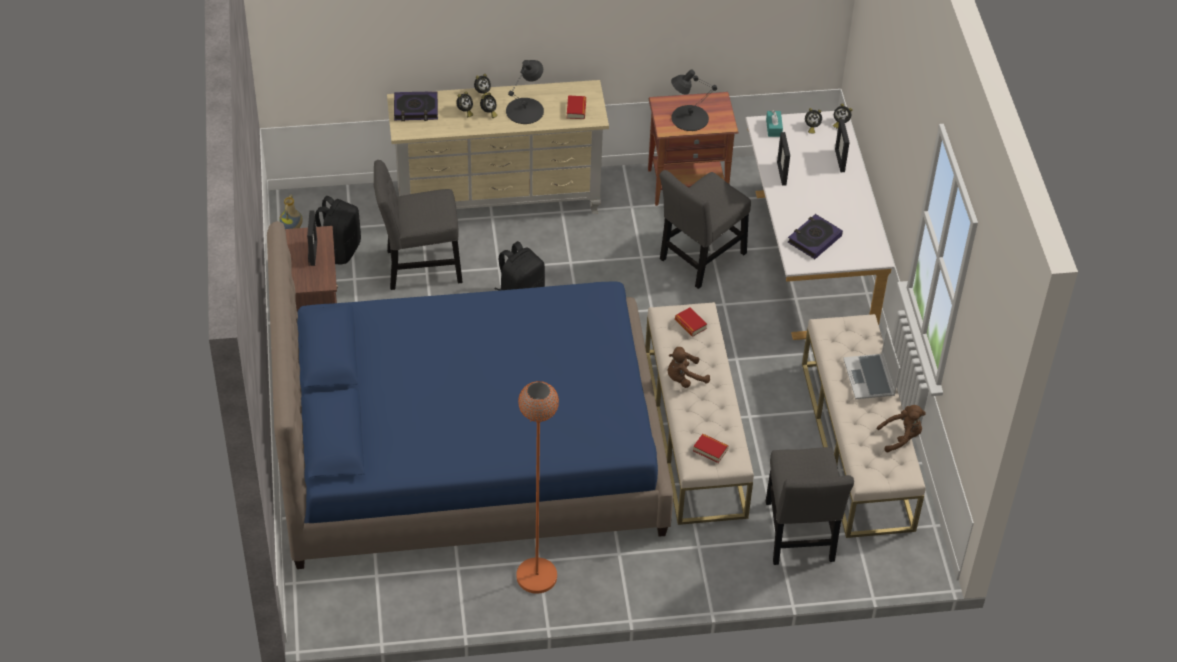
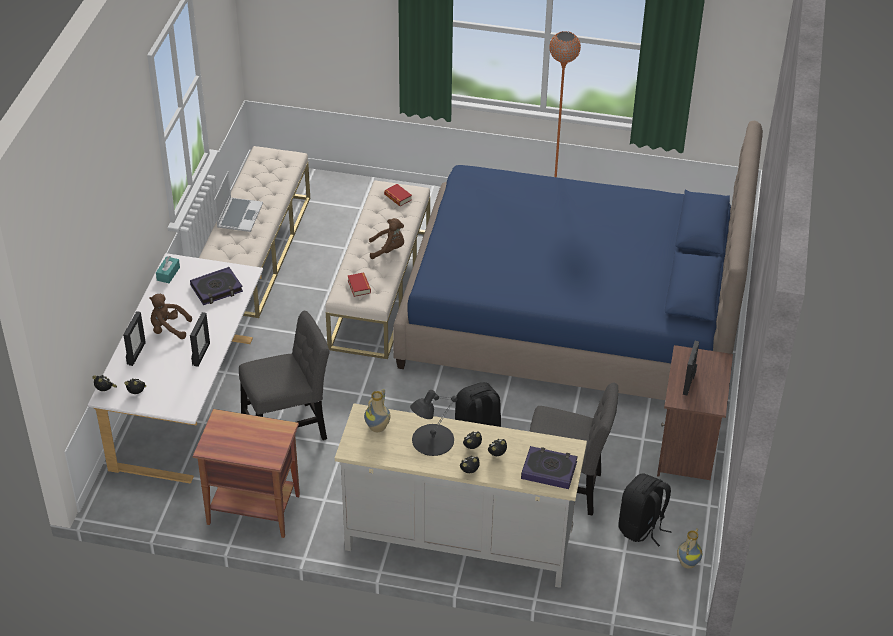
camera: 160 degrees left, 5 degrees down
book [567,95,586,119] -> vase [364,389,390,432]
black table lamp [671,70,717,131] -> none
turquoise tissue box [766,110,783,137] -> turquoise tissue box moved to [156,256,180,283]
grey chair [766,447,854,565] -> none
brown plush toy [877,405,926,452] -> brown plush toy moved to [149,294,192,339]

